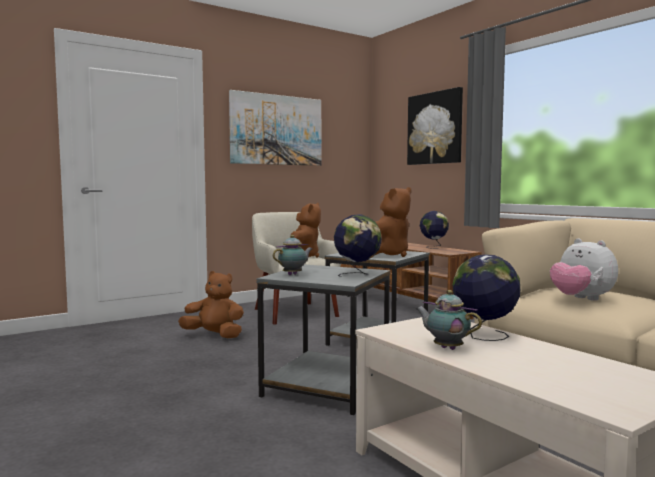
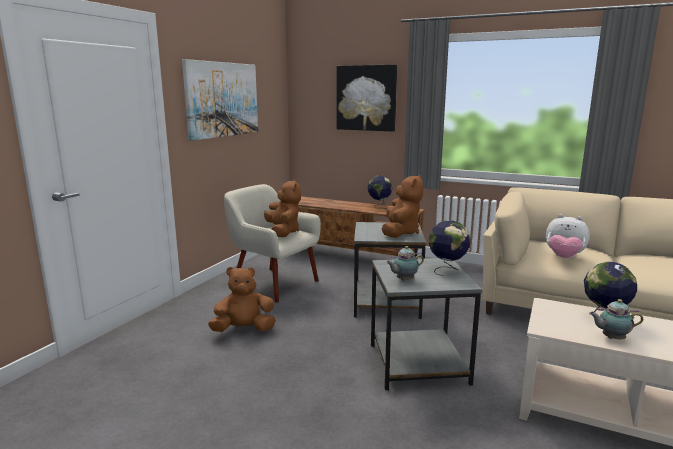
camera: 30 degrees left, 10 degrees up
teapot [273,235,312,275] -> teapot turned 135 degrees counterclockwise [386,246,424,281]

